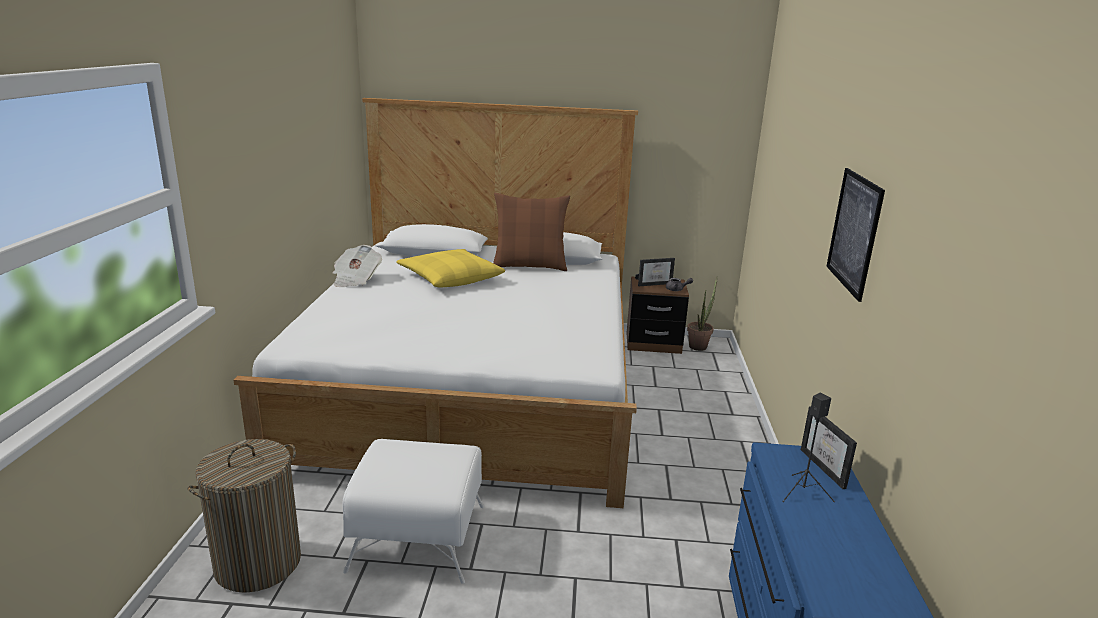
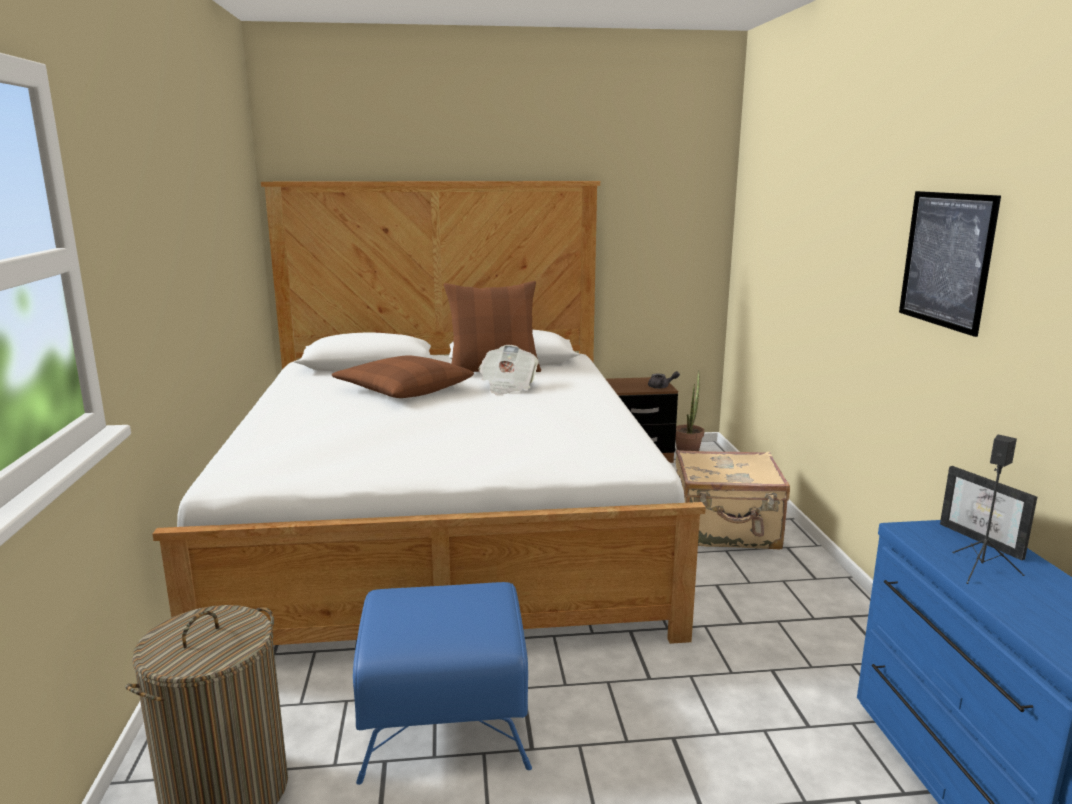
camera: 10 degrees left, 5 degrees down
newspaper [333,245,382,287] -> newspaper moved to [479,345,539,395]
white ottoman [342,439,484,584] -> blue ottoman [353,582,532,785]
yellow pillow [396,249,505,287] -> brown pillow [332,355,474,398]
picture frame [635,258,675,286] -> none
none -> beige suitcase [676,450,790,549]

